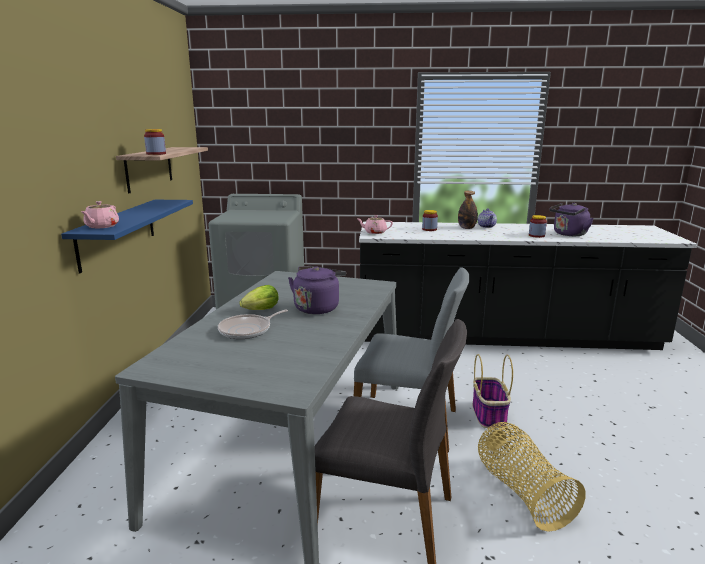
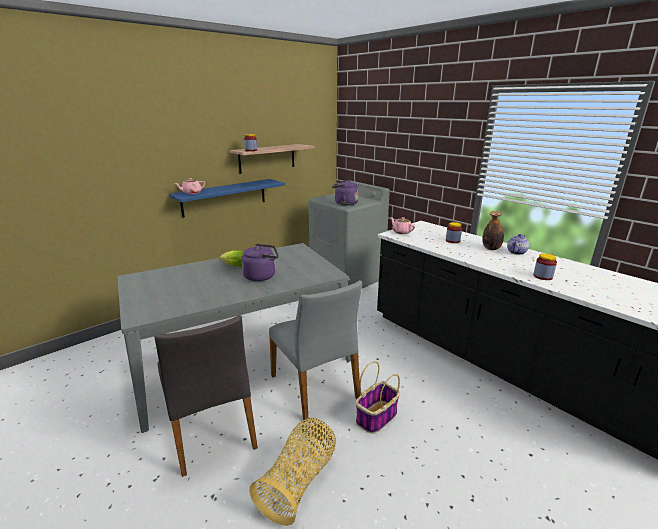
camera: 45 degrees right, 5 degrees up
frying pan [218,309,288,339] -> none
purple kettle [550,203,594,236] -> purple kettle moved to [332,180,359,205]

